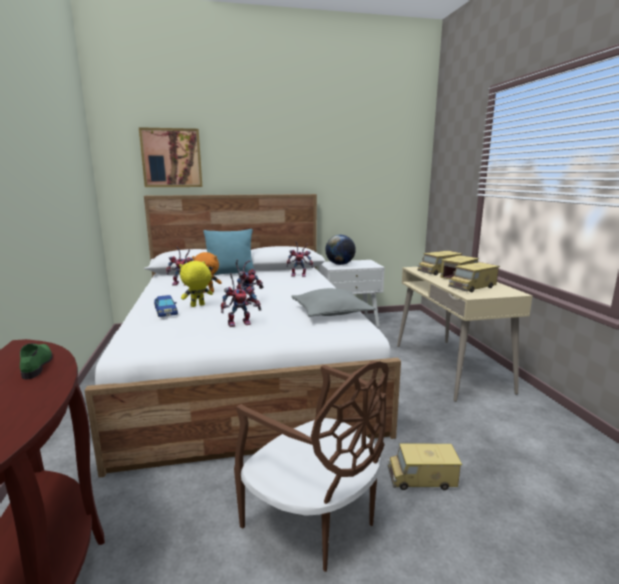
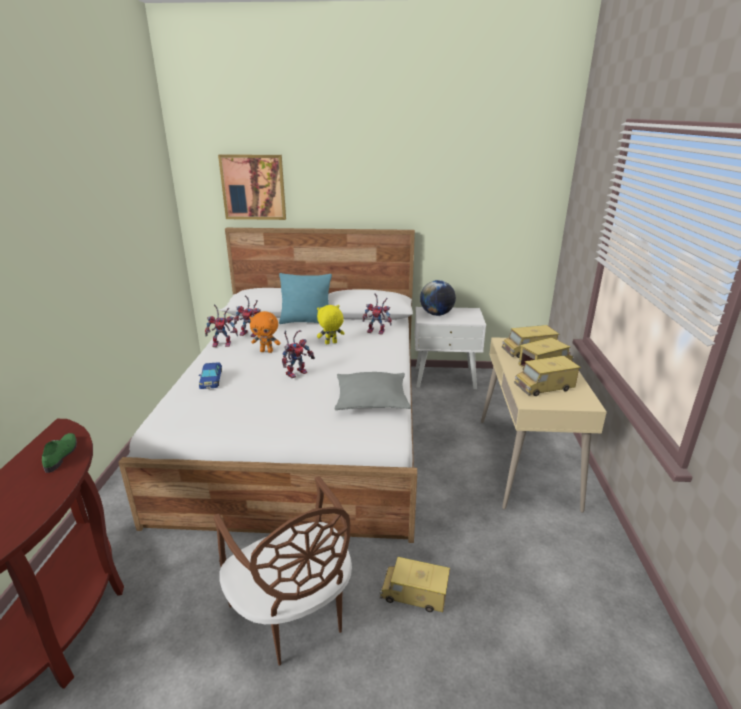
camera: 15 degrees right, 10 degrees up
yellow plush toy [179,261,213,307] -> yellow plush toy moved to [317,305,345,345]
toy robot [221,273,261,327] -> toy robot moved to [205,305,238,347]

